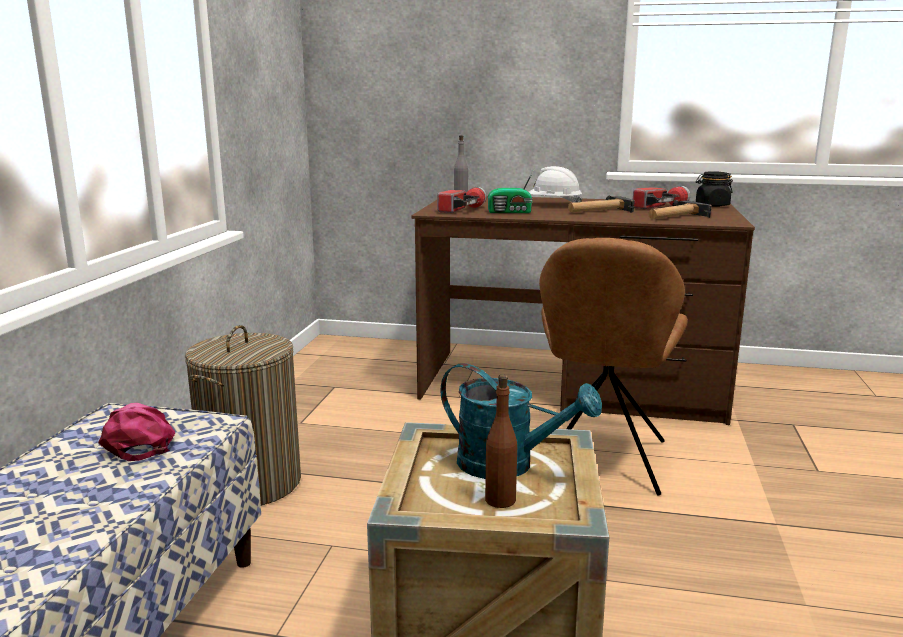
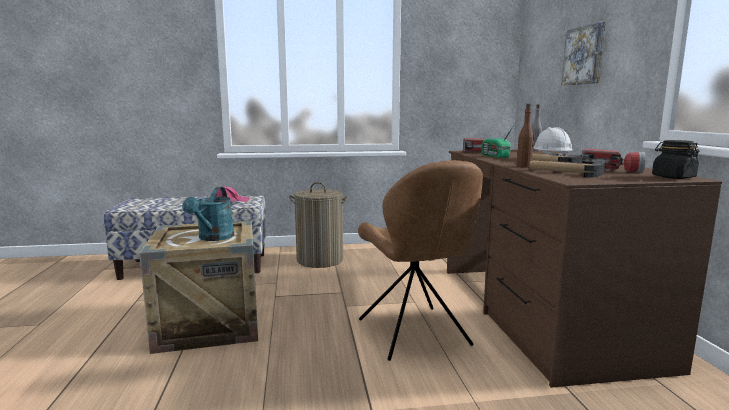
camera: 70 degrees right, 5 degrees down
brown bottle [485,375,517,508] -> brown bottle moved to [517,104,534,168]
brown chair [539,238,688,496] -> brown chair turned 105 degrees counterclockwise [358,160,483,361]
none -> picture [561,22,606,86]

